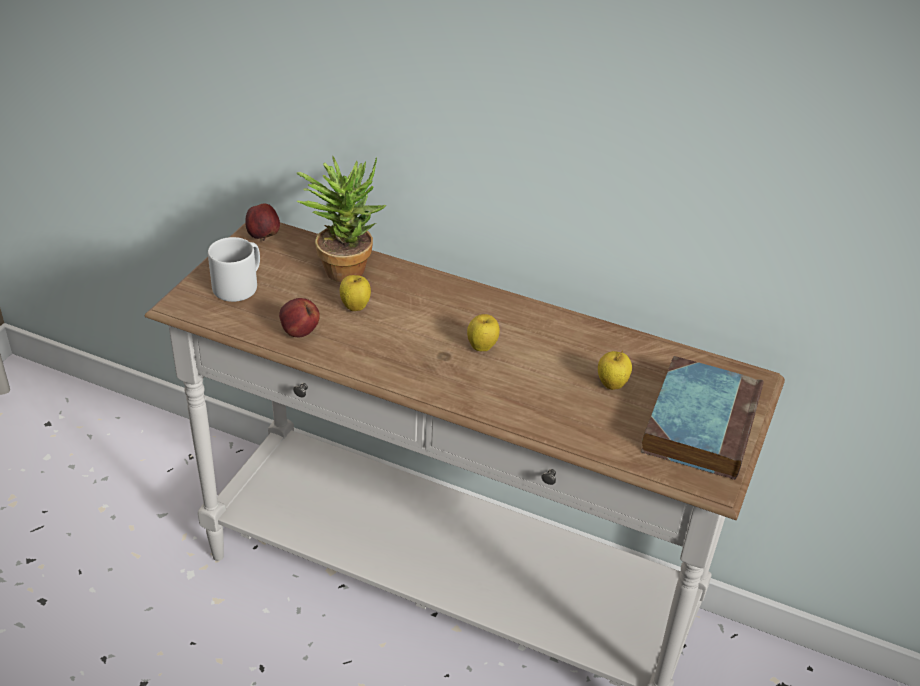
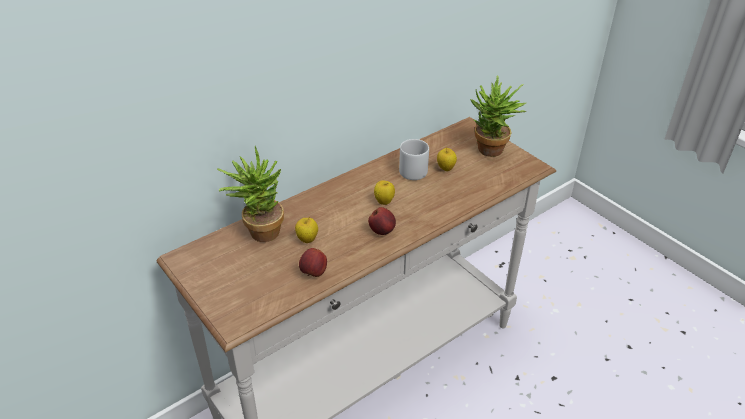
camera: 60 degrees left, 0 degrees up
grey mug [208,237,260,302] -> grey mug moved to [399,139,429,180]
apple [245,203,280,241] -> apple moved to [368,207,396,235]
book [641,356,764,480] -> potted plant [470,75,527,157]

